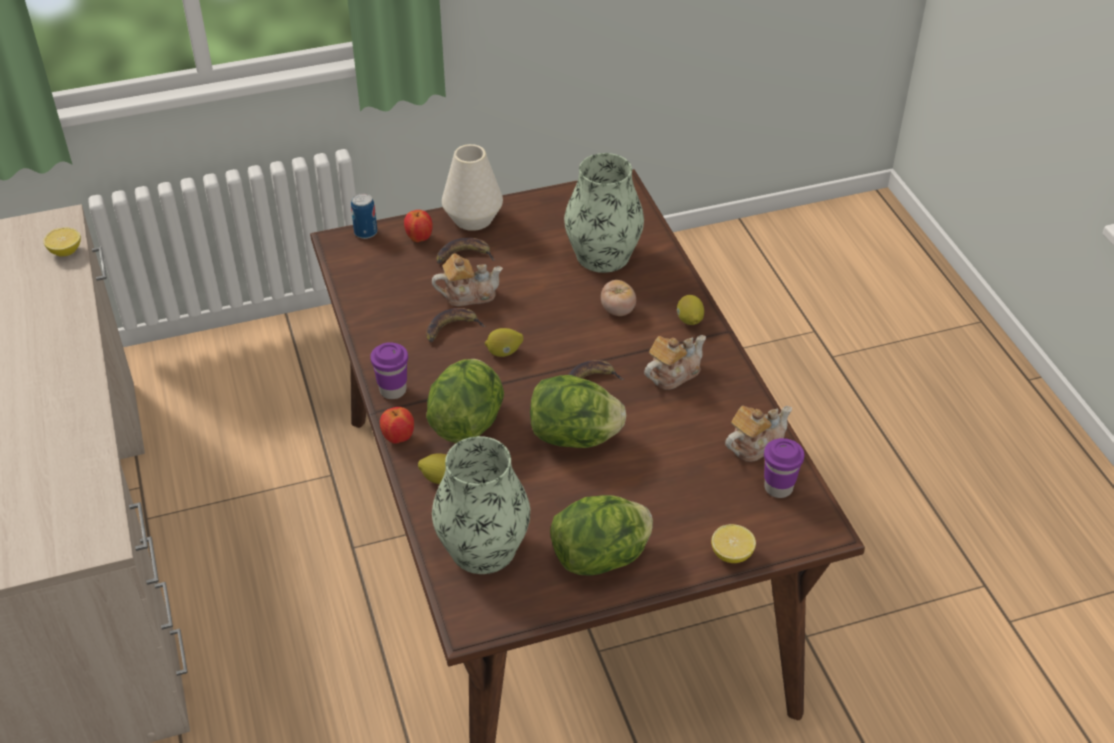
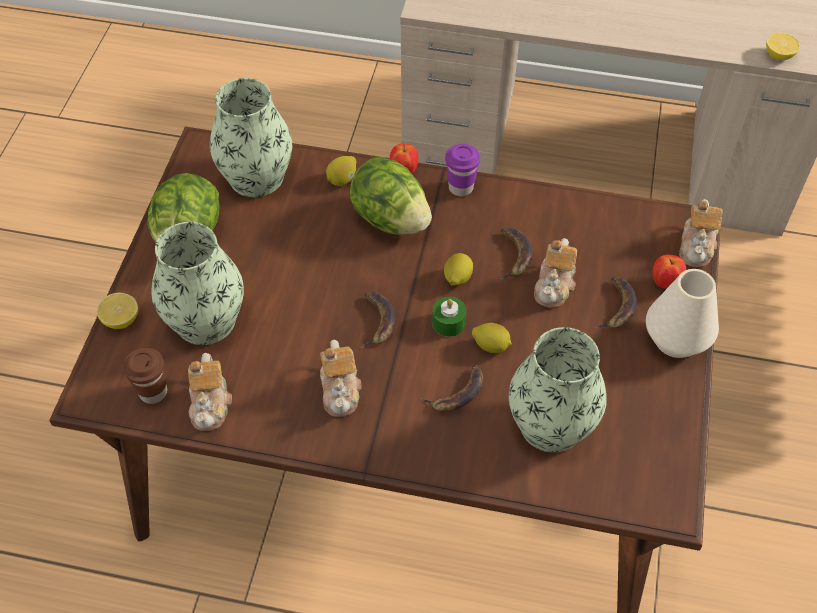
camera: 120 degrees right, 10 degrees up
can [351,193,377,239] -> teapot [679,199,723,268]
lettuce [530,375,626,448] -> none
tomato [601,280,636,316] -> banana [420,365,483,412]
lemon [677,295,704,325] -> lemon moved to [472,323,512,353]
purple cup [764,438,805,498] -> brown cup [123,348,167,404]
none -> vase [152,222,244,345]
none -> green candle [432,297,466,337]

